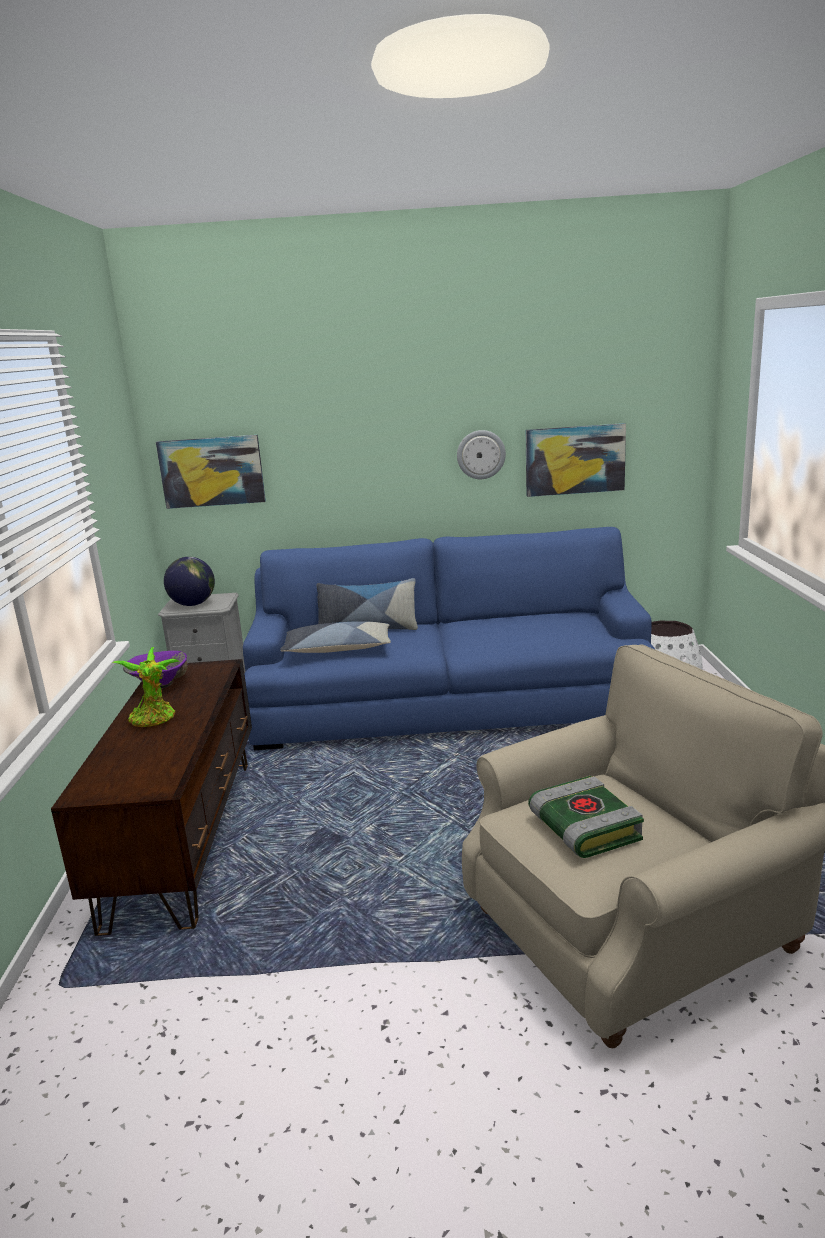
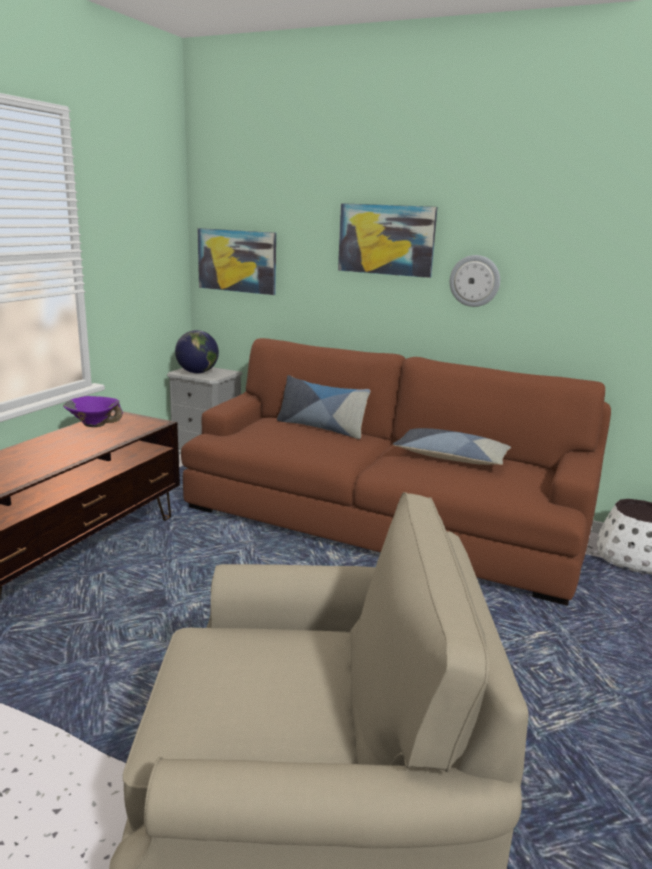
camera: 25 degrees right, 0 degrees up
potted plant [112,647,179,727] -> none
blue sofa [243,527,655,750] -> brown sofa [181,338,611,606]
pillow [280,621,391,653] -> pillow moved to [393,428,511,465]
picture [525,423,626,497] -> picture moved to [338,203,437,278]
book [528,776,644,858] -> none

